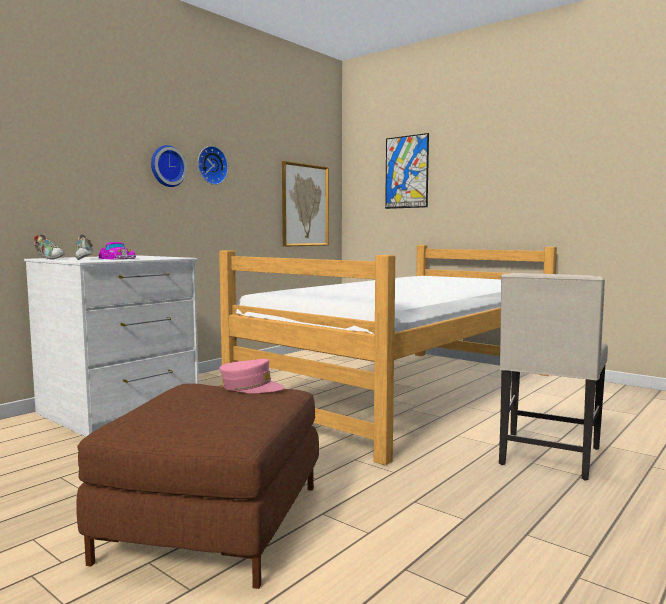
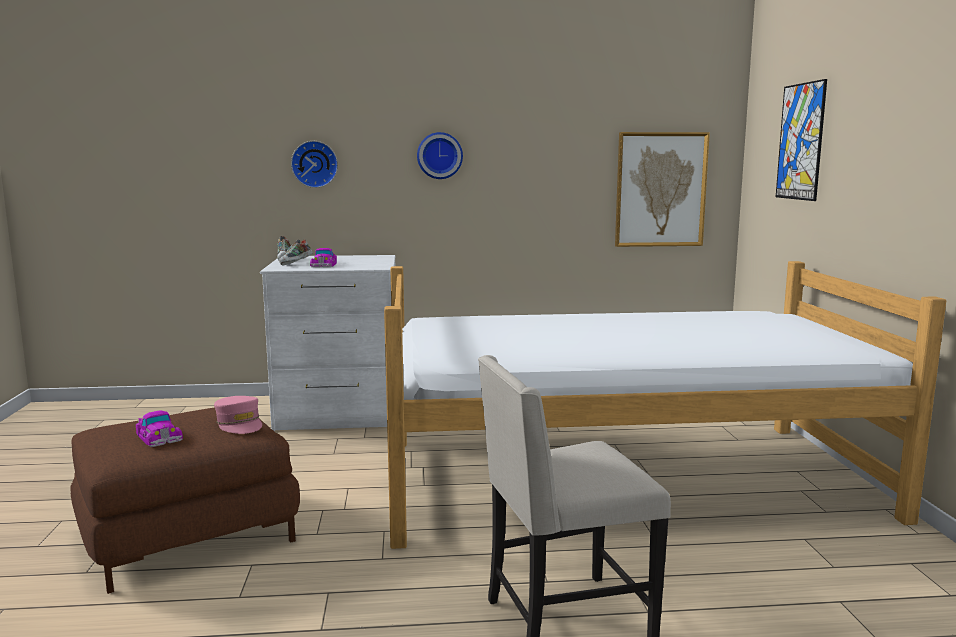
camera: 45 degrees right, 5 degrees up
wall clock [198,146,228,185] -> wall clock moved to [291,141,338,188]
none -> toy car [136,410,183,447]

